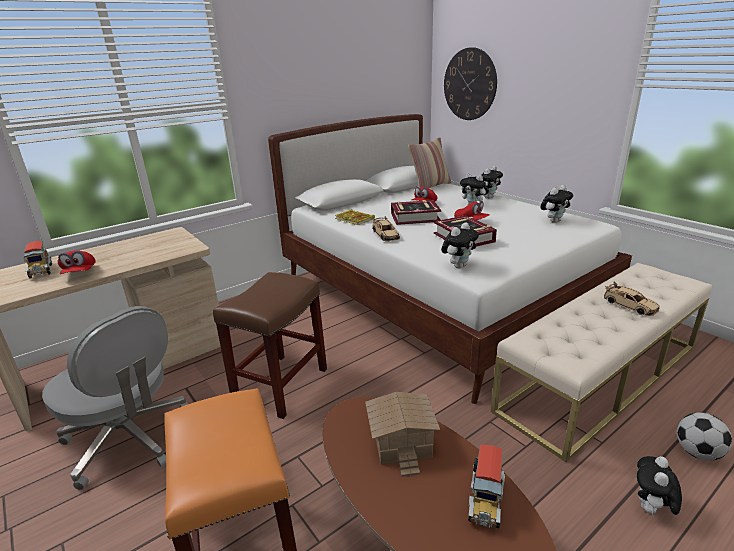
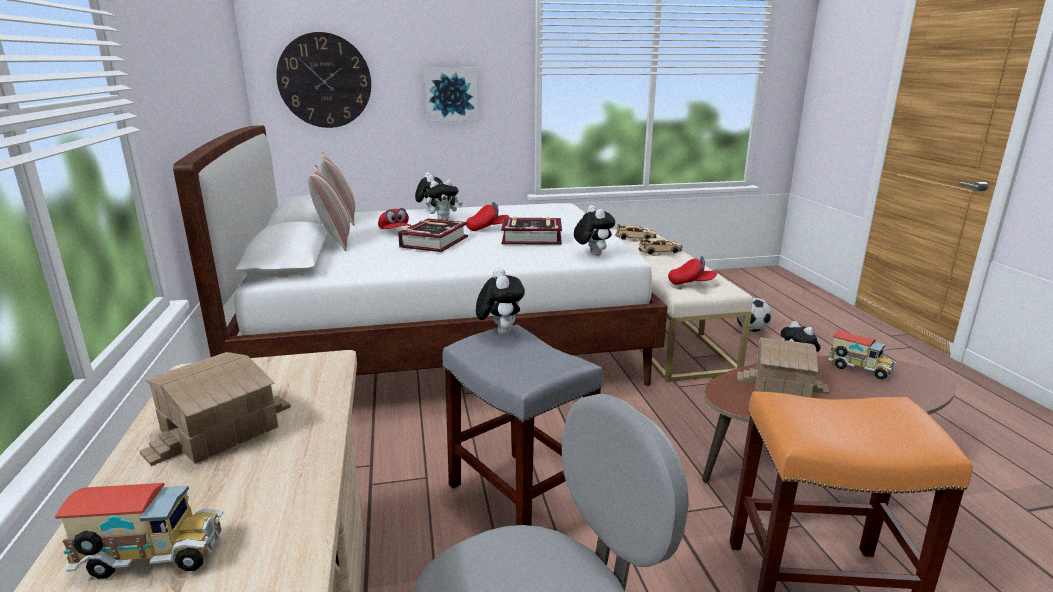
camera: 65 degrees left, 5 degrees down
red cap [58,251,95,274] -> red cap moved to [668,256,717,285]
brown stool [213,272,327,419] -> grey stool [442,325,603,526]
book [335,209,375,225] -> none
beige toy car [372,216,400,241] -> beige toy car moved to [615,224,656,241]
plush toy [540,185,573,223] -> plush toy moved to [476,268,525,335]
none -> toy house [140,352,291,466]
none -> pillow [308,165,350,251]
none -> picture [424,67,478,122]

